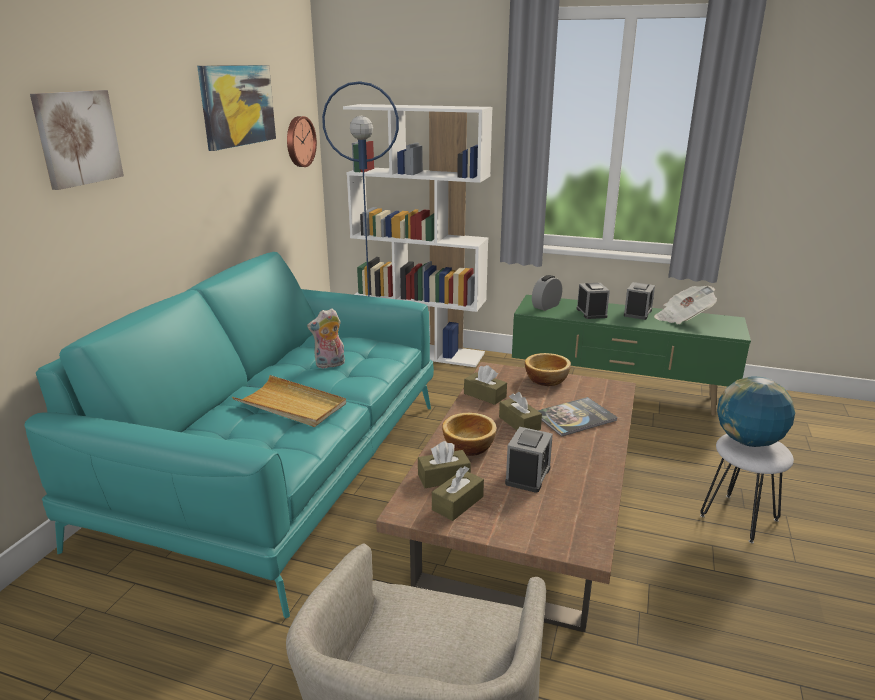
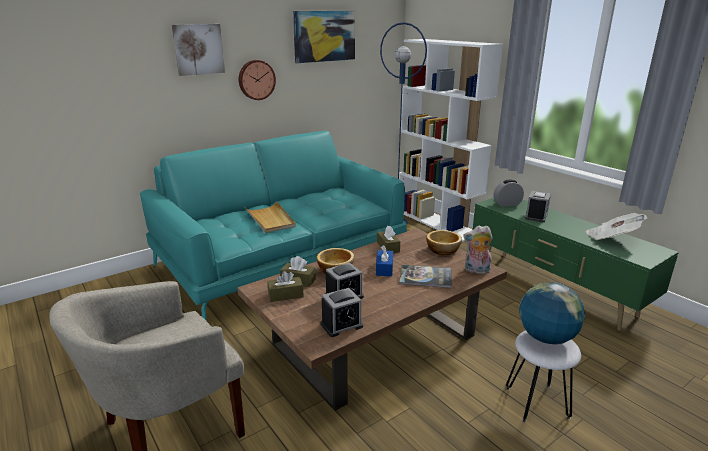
camera: 35 degrees right, 0 degrees up
wall clock [287,116,317,167] -> wall clock moved to [239,60,276,100]
plush toy [307,308,345,368] -> plush toy moved to [463,226,493,274]
brown tissue box [499,392,542,431] -> blue tissue box [376,245,393,276]
alarm clock [624,282,655,320] -> alarm clock moved to [321,288,363,337]

